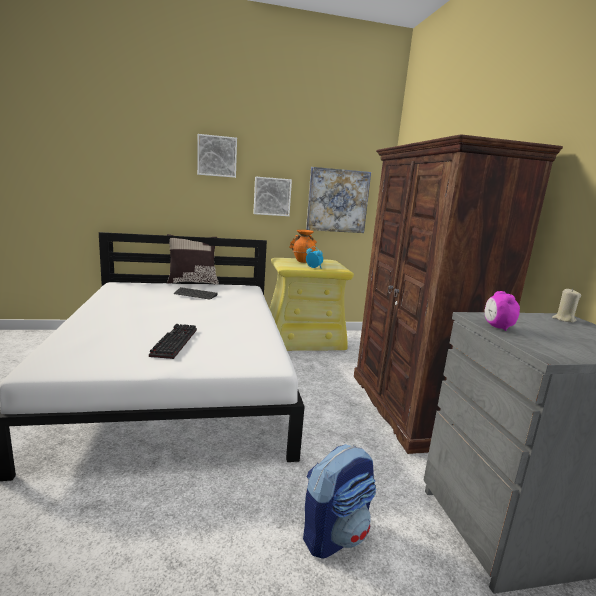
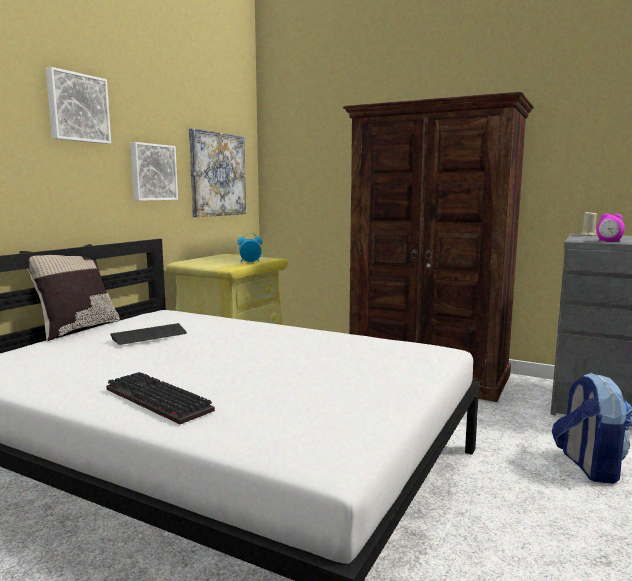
camera: 50 degrees left, 5 degrees down
keyboard [149,324,197,359] -> keyboard moved to [106,372,215,424]
orange vase [289,230,317,263] -> none

